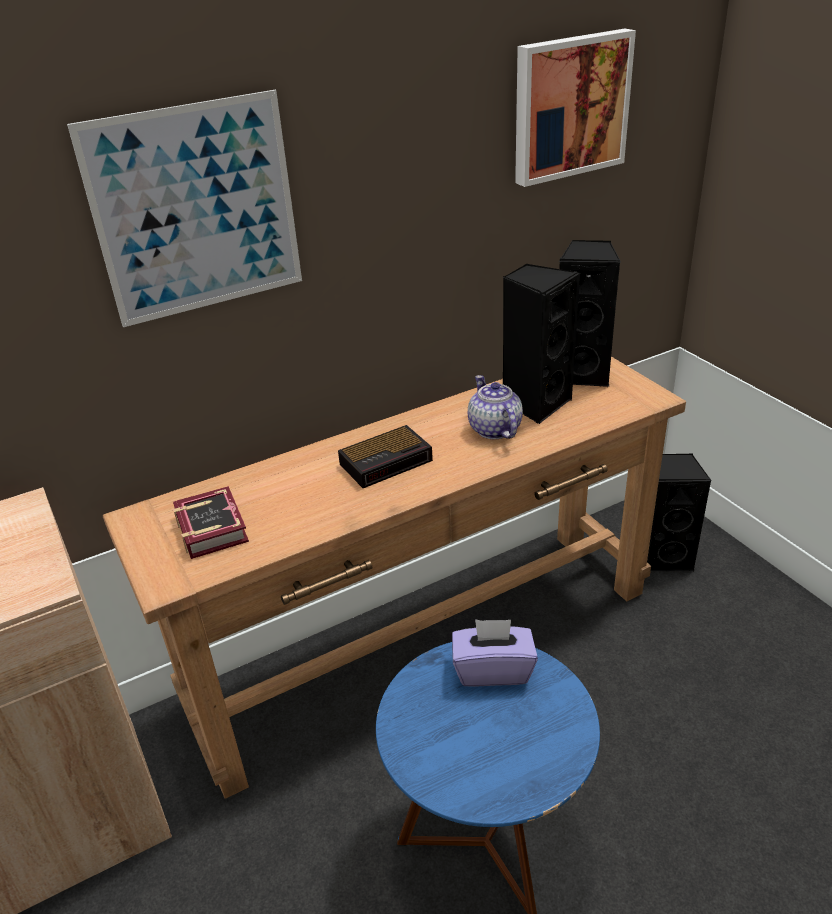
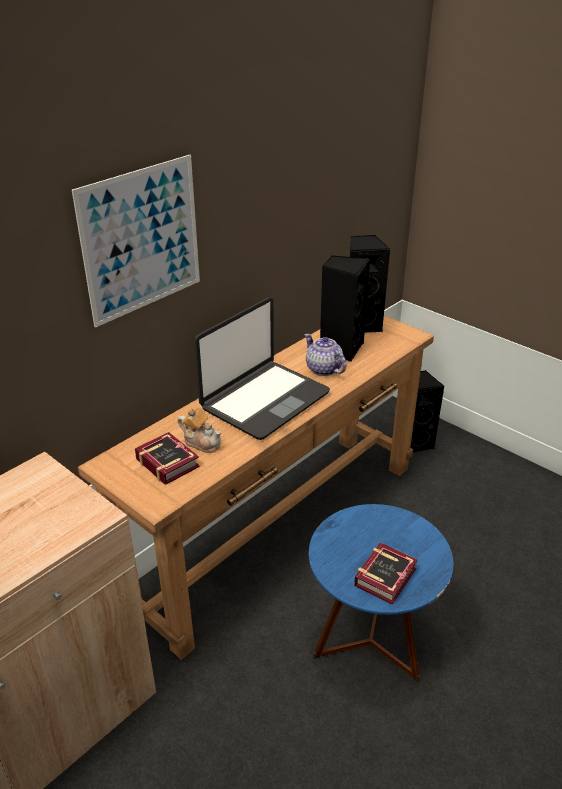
camera: 20 degrees left, 0 degrees up
alarm clock [338,425,433,488] -> laptop [194,297,330,440]
purple tissue box [452,619,538,687] -> none
picture [515,29,636,187] -> none
none -> teapot [178,407,222,453]
none -> book [354,542,418,605]

